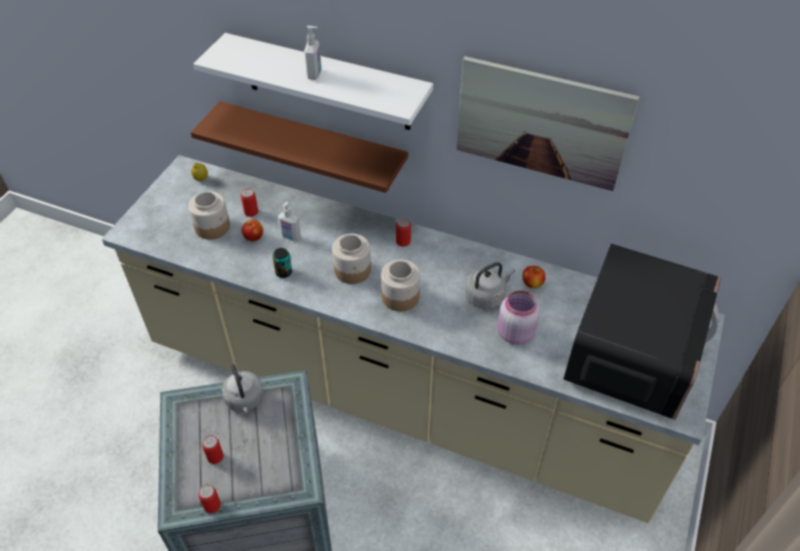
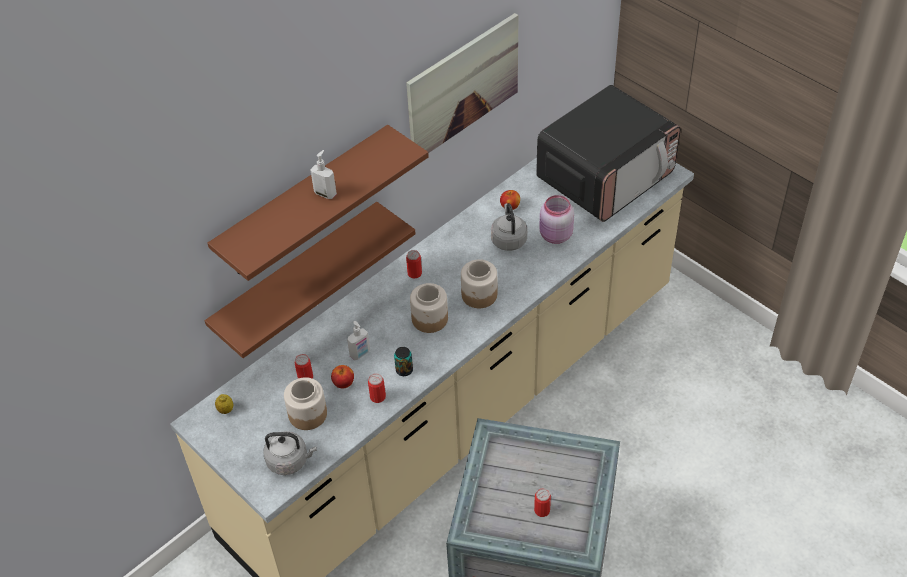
camera: 65 degrees left, 0 degrees up
white shelf [194,33,433,130] -> brown shelf [208,125,429,281]
can [198,484,221,513] -> can moved to [368,373,386,403]
grey kettle [222,364,264,413] -> grey kettle moved to [263,431,317,475]
microwave [563,244,721,420] -> microwave turned 90 degrees clockwise [536,85,681,222]

